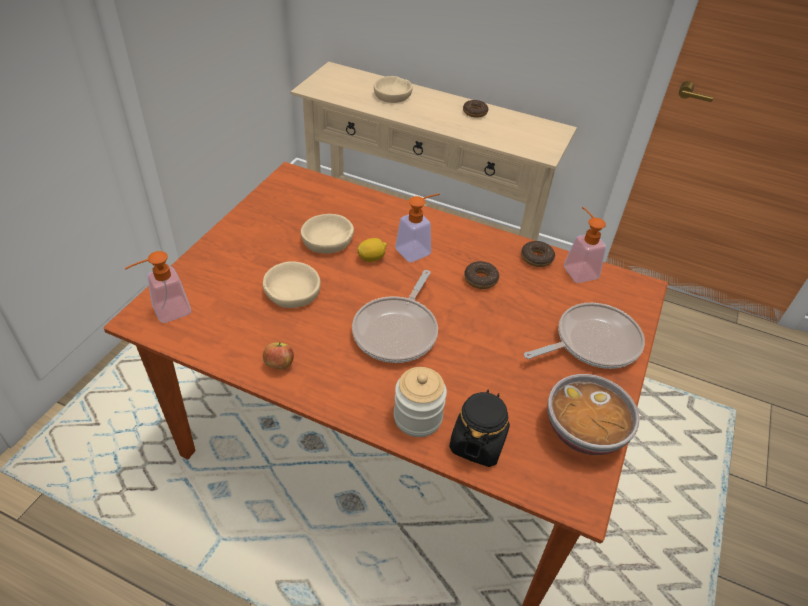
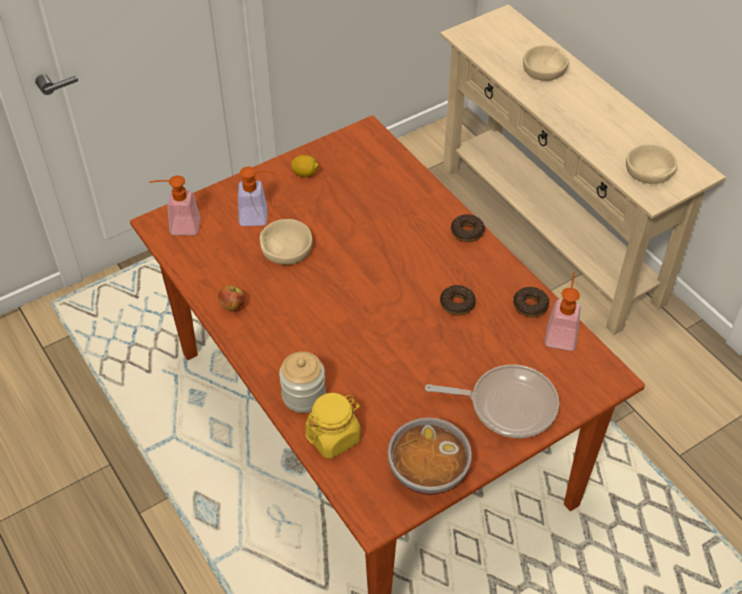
camera: 35 degrees right, 5 degrees up
beige bowl [301,214,354,253] -> beige bowl moved to [626,145,678,184]
frying pan [352,270,438,363] -> none
lemon [357,238,387,262] -> lemon moved to [291,155,319,177]
soap dispenser [395,193,440,262] -> soap dispenser moved to [238,167,276,226]
black jar [449,390,510,467] -> yellow jar [305,393,361,459]
donut [463,100,489,118] -> donut moved to [451,214,485,242]

